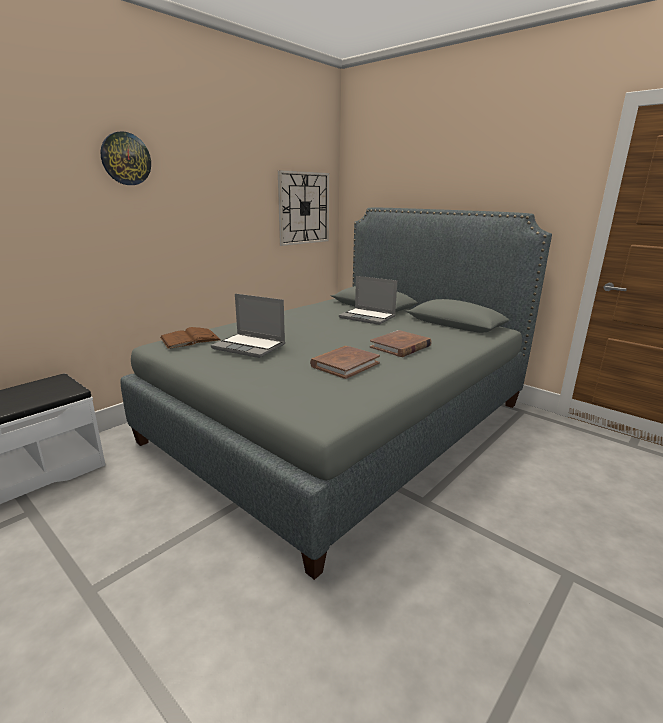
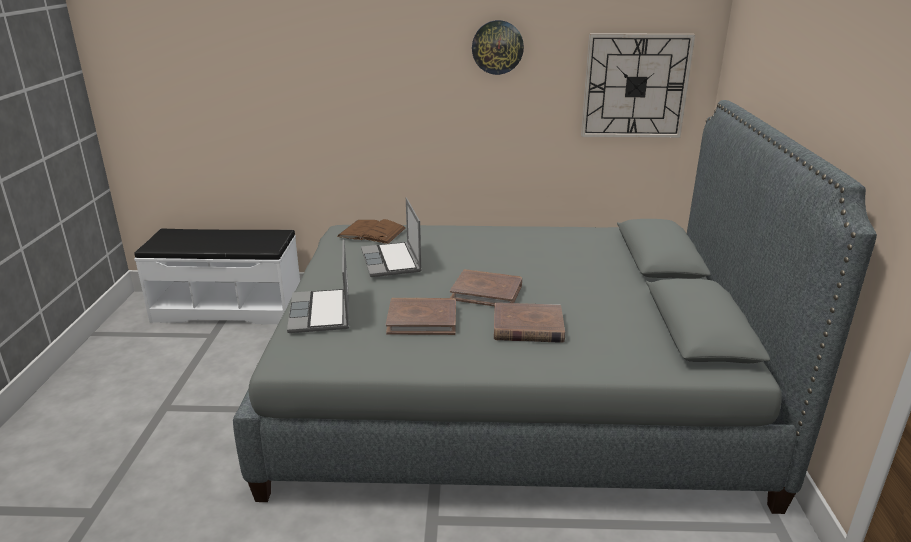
camera: 50 degrees right, 5 degrees up
wall clock [100,131,151,185] -> wall clock moved to [472,20,524,75]
laptop [339,276,397,325] -> laptop moved to [287,240,349,333]
none -> brown book [450,269,522,306]

